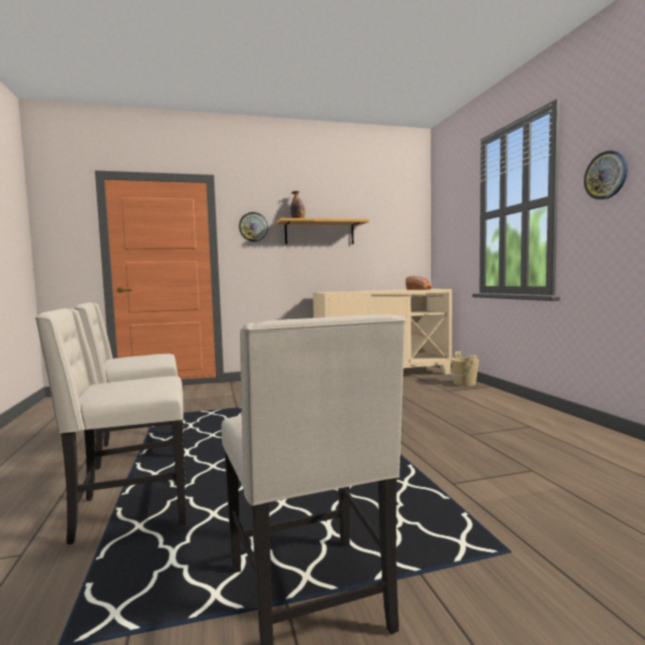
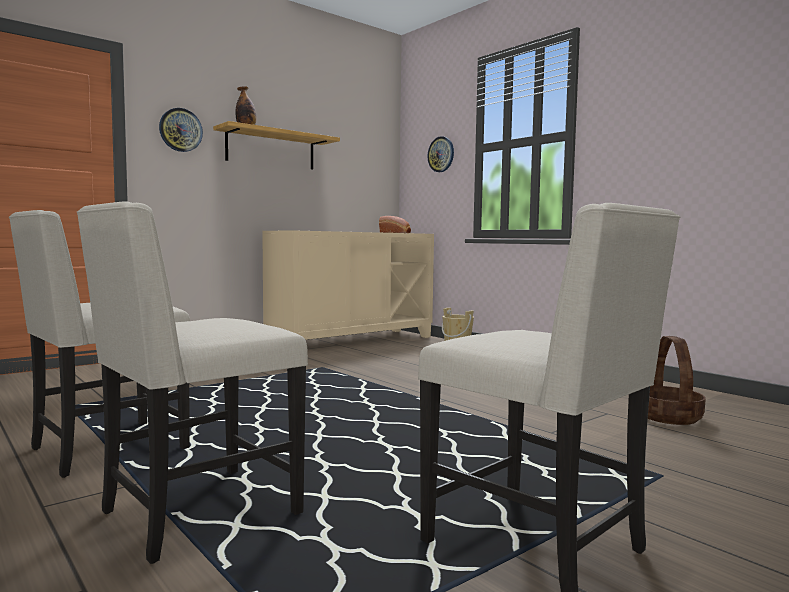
camera: 25 degrees left, 0 degrees up
wall clock [584,151,628,200] -> wall clock moved to [428,136,454,172]
none -> basket [648,336,706,425]

